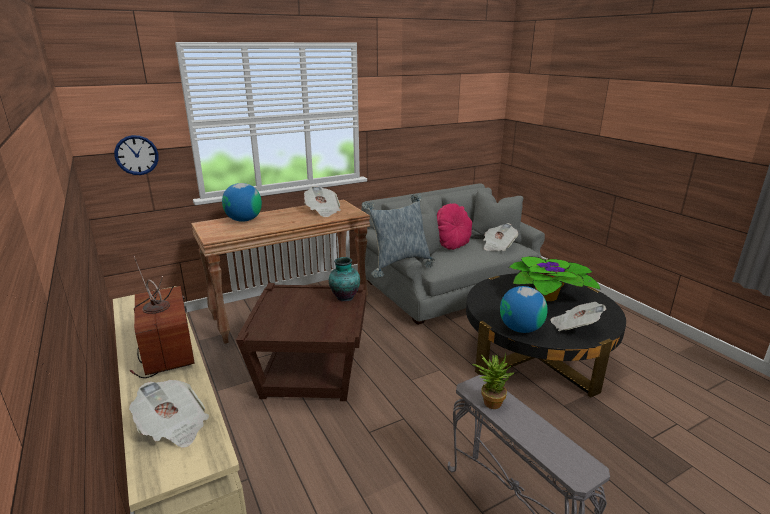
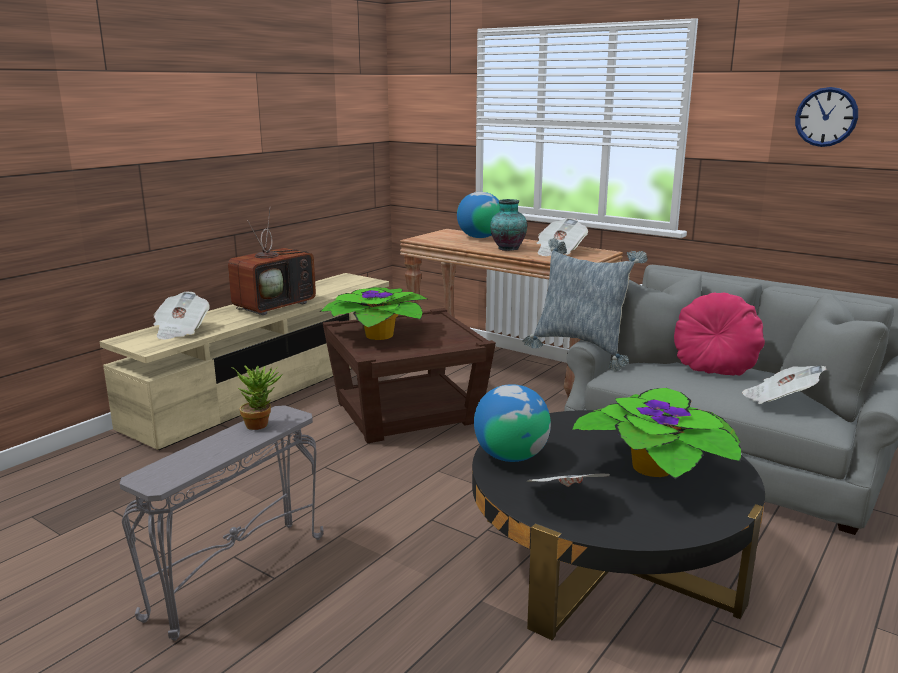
camera: 65 degrees right, 5 degrees down
wall clock [114,135,159,175] -> wall clock moved to [795,87,858,147]
vase [329,257,360,301] -> vase moved to [490,199,527,251]
none -> potted plant [320,287,428,340]

